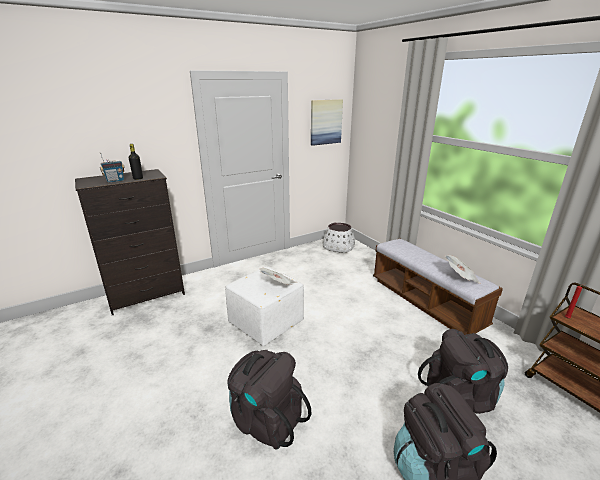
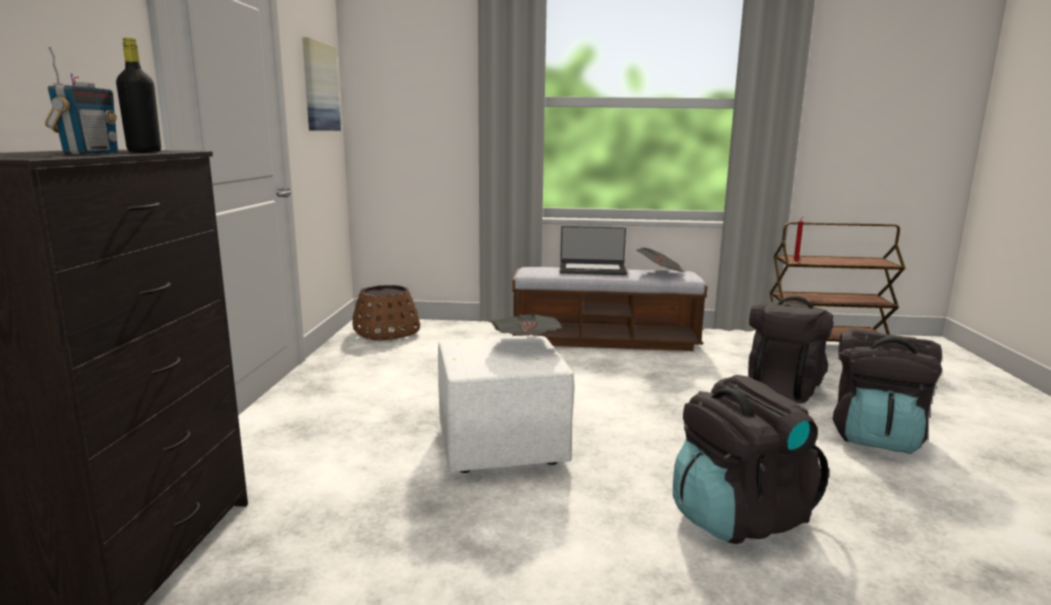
camera: 55 degrees left, 10 degrees down
white planter [323,223,355,253] -> brown planter [352,285,420,341]
none -> laptop [559,226,627,275]

